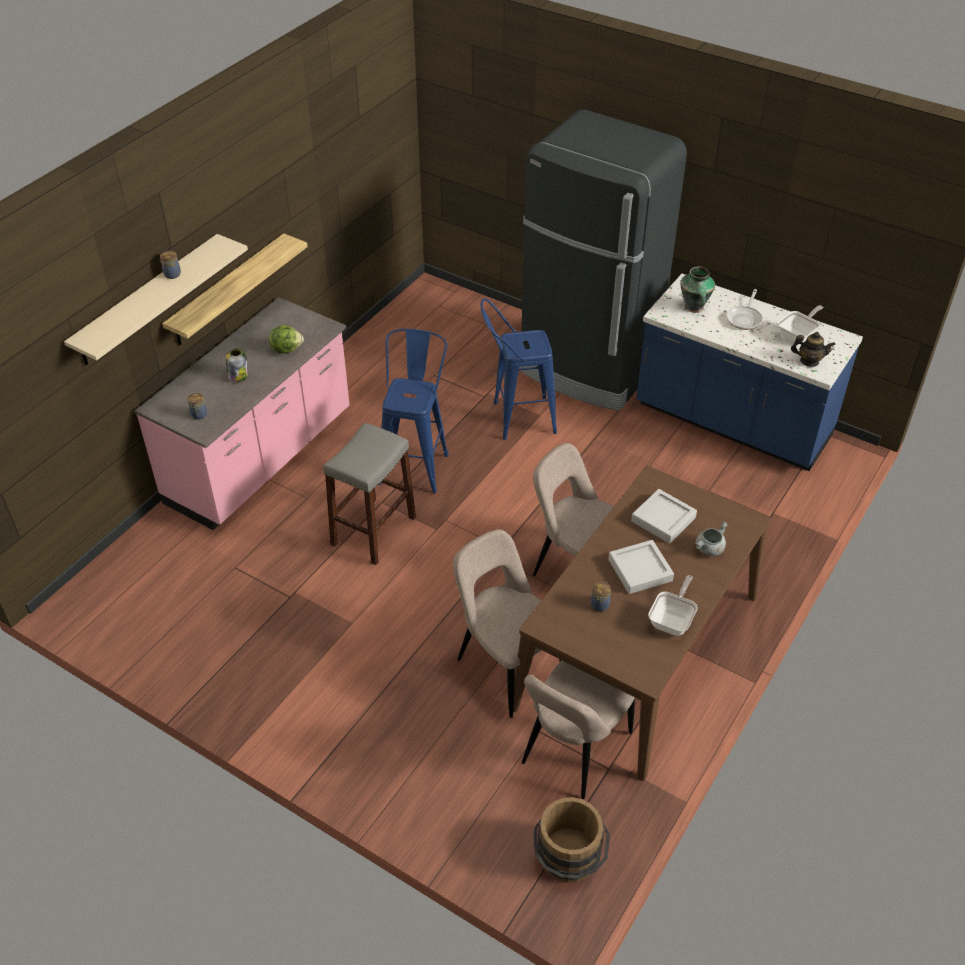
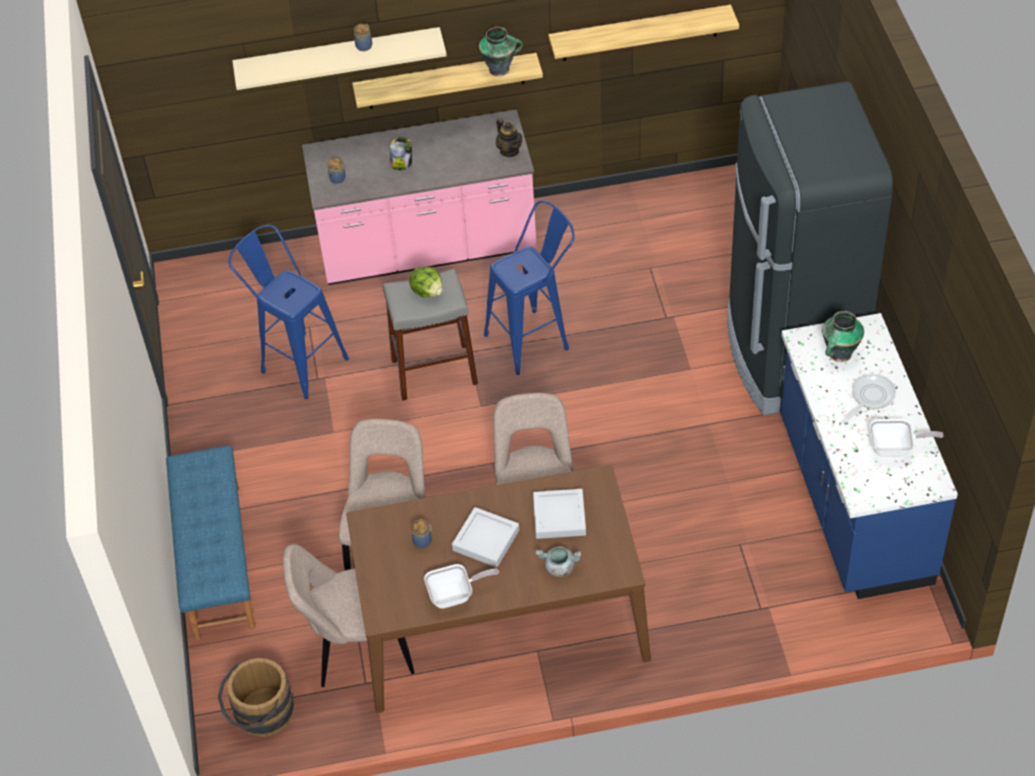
camera: 50 degrees right, 5 degrees up
lettuce [269,325,304,354] -> lettuce moved to [409,266,443,298]
blue stool [481,298,557,440] -> blue stool moved to [228,225,349,399]
frying pan [726,289,763,330] -> frying pan turned 150 degrees clockwise [843,374,896,423]
teapot [791,332,835,367] -> teapot moved to [496,118,522,157]
none -> blue bench [166,446,255,640]
none -> vase [479,27,523,77]
none -> shelf [548,5,739,61]

